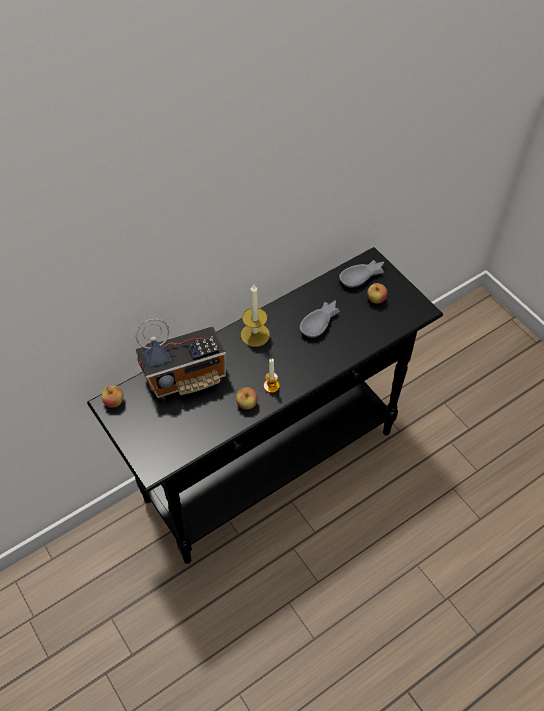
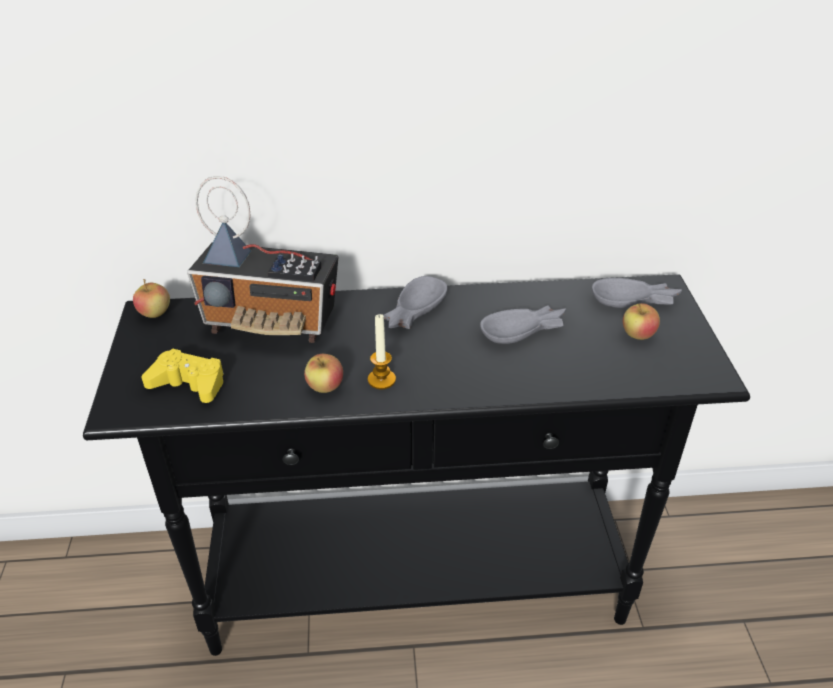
camera: 30 degrees right, 15 degrees down
candle [241,285,270,347] -> grey bowl [383,276,448,329]
none -> yellow game controller [142,349,224,403]

